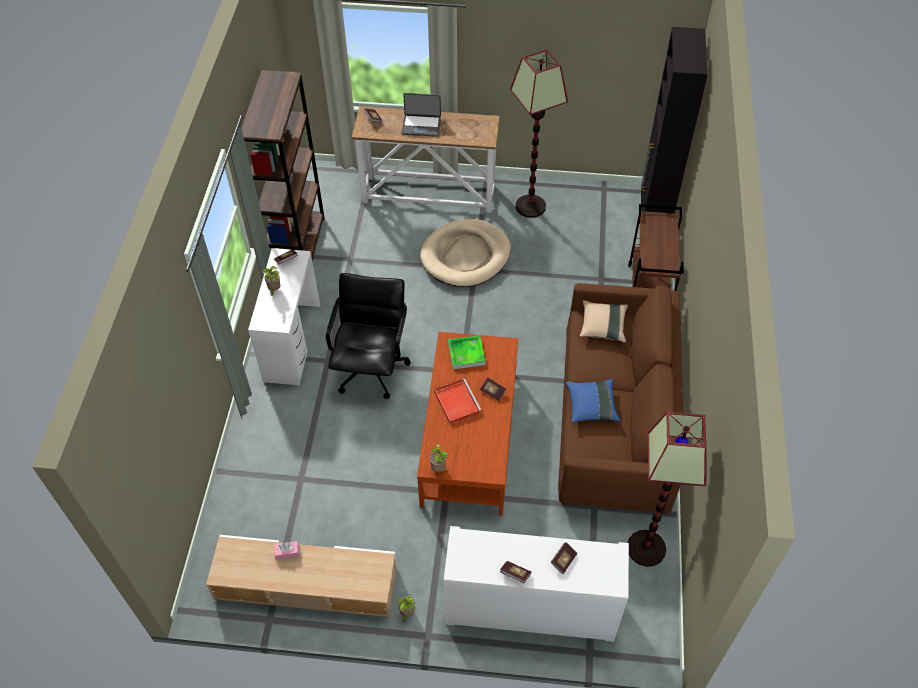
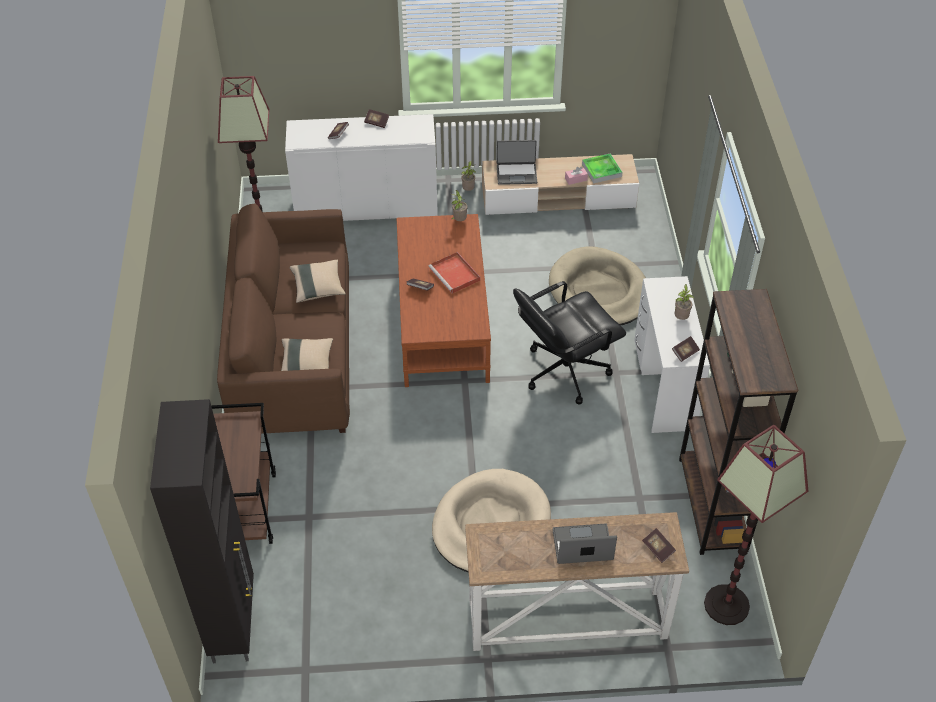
camera: 170 degrees right, 5 degrees down
black office chair [326,273,411,399] -> black office chair turned 60 degrees clockwise [513,281,626,404]
tray [448,335,486,369] -> tray moved to [582,153,623,183]
floor lamp [510,49,568,218] -> floor lamp moved to [704,425,808,625]
blue pillow [566,379,620,423] -> beige pillow [290,260,346,303]
none -> laptop [497,140,537,185]
none -> beige dog bed [549,246,646,325]

